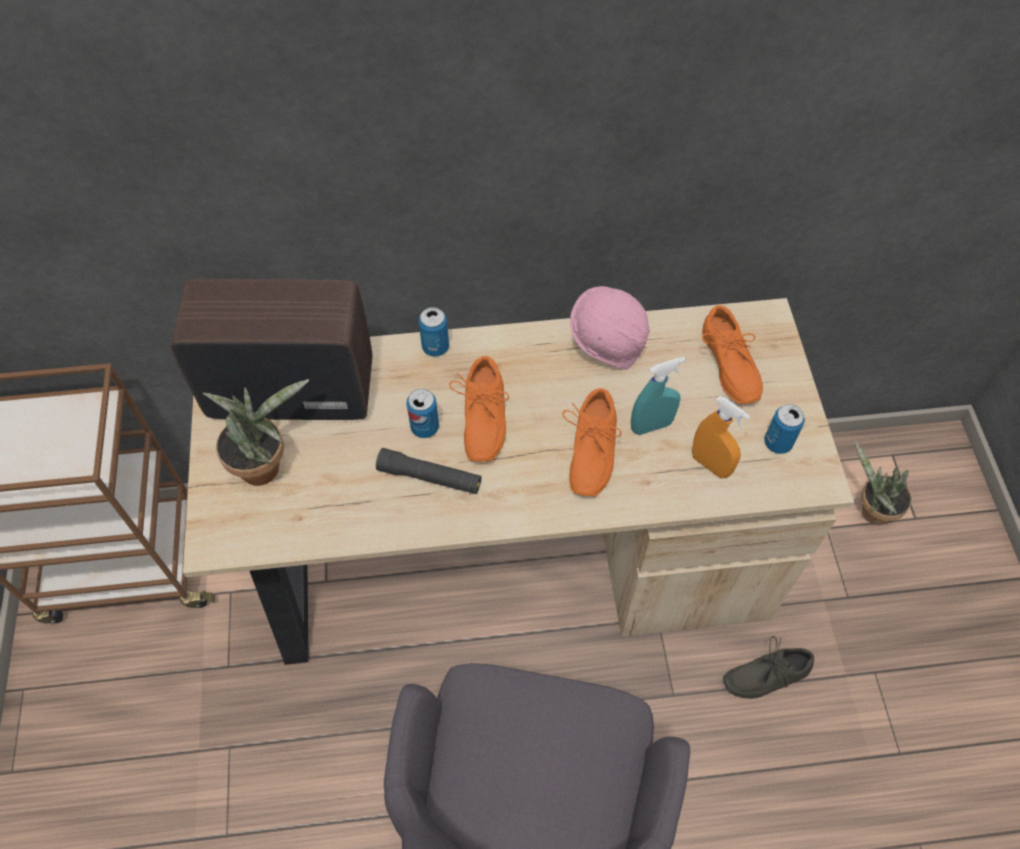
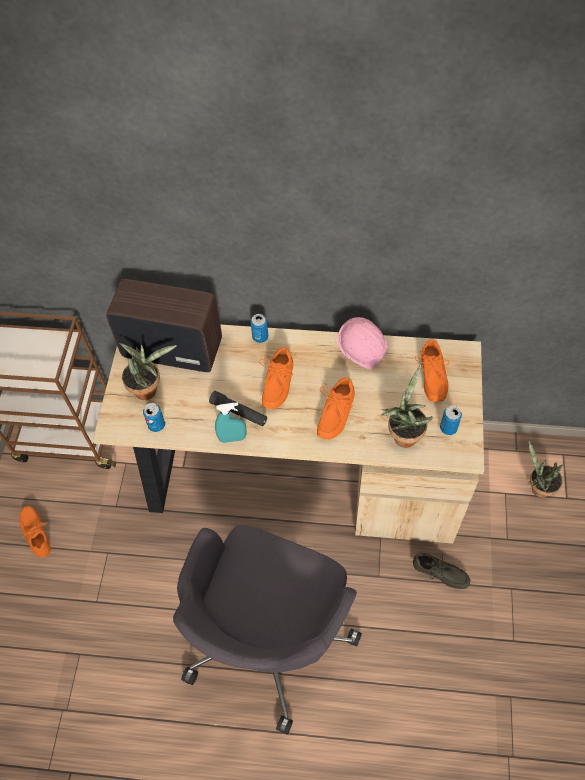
camera: 15 degrees right, 0 degrees up
can [407,389,439,438] -> can moved to [143,403,165,432]
turquoise spray bottle [631,357,686,435] -> turquoise spray bottle moved to [215,402,246,443]
orange spray bottle [692,396,750,478] -> potted plant [381,365,433,448]
grey shoe [723,636,814,699] -> grey shoe turned 150 degrees counterclockwise [413,553,470,589]
none -> orange shoe [19,506,51,558]

